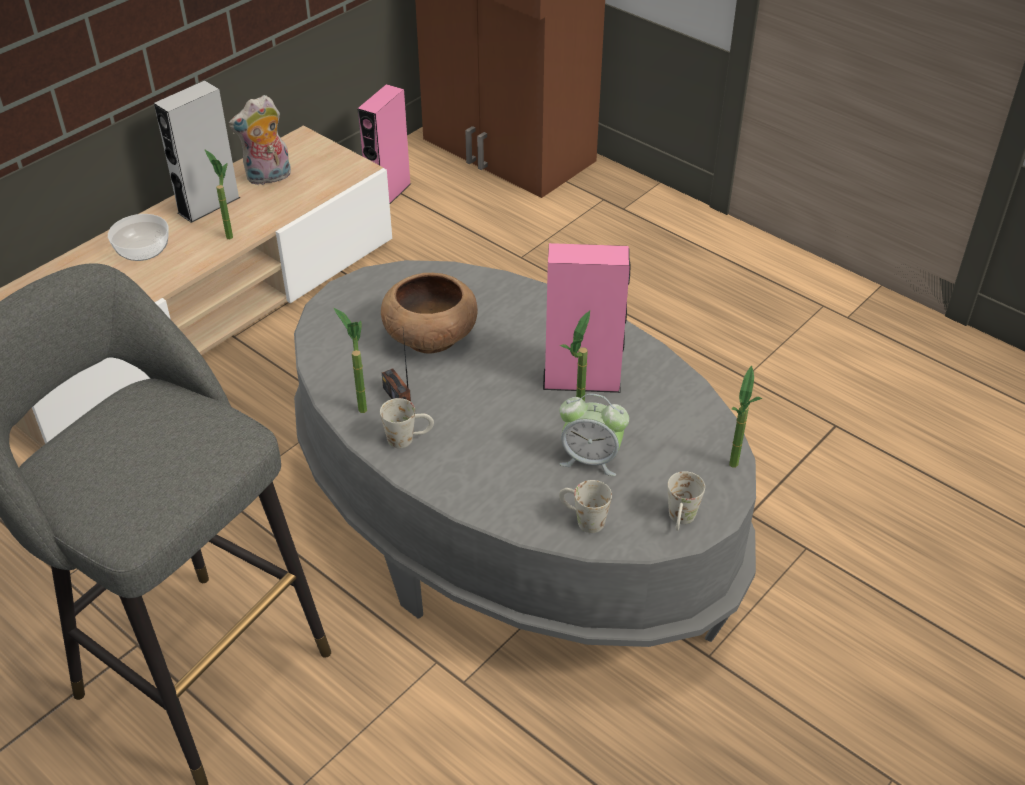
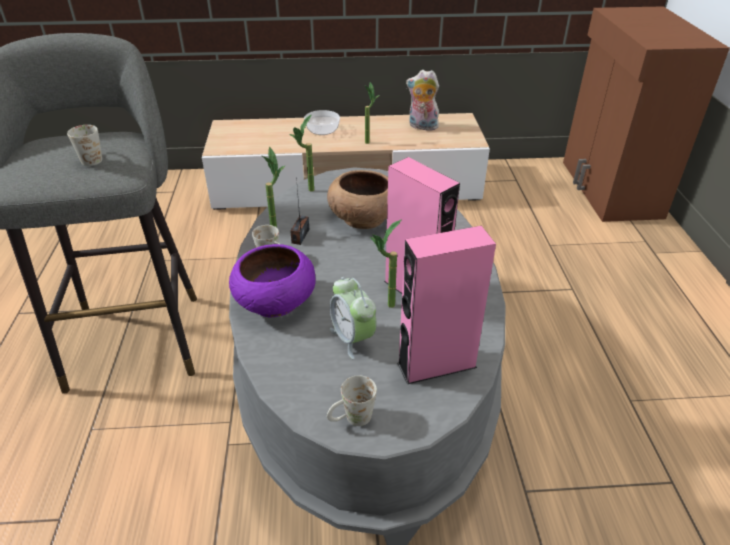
camera: 45 degrees right, 5 degrees down
grey speaker [154,80,240,223] -> none
pink speaker [357,84,411,204] -> pink speaker moved to [397,226,496,384]
white mug [559,480,612,533] -> white mug moved to [67,125,102,166]
potted plant [729,365,762,467] -> potted plant moved to [290,114,314,192]
none -> purple bowl [229,244,316,318]

